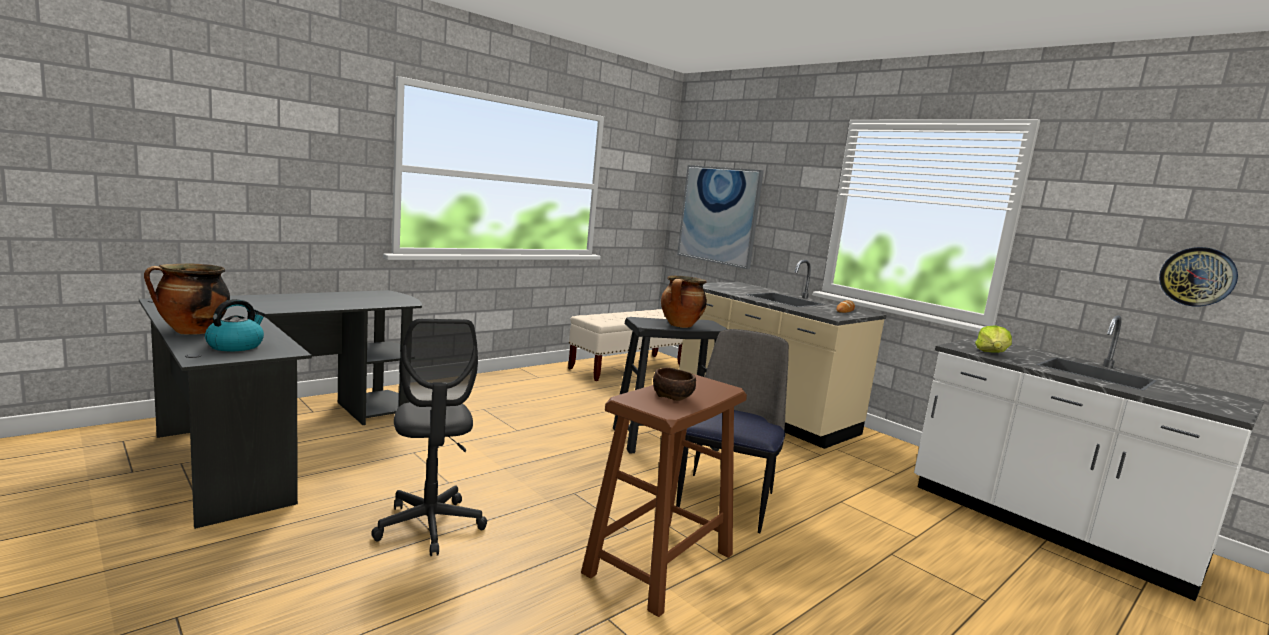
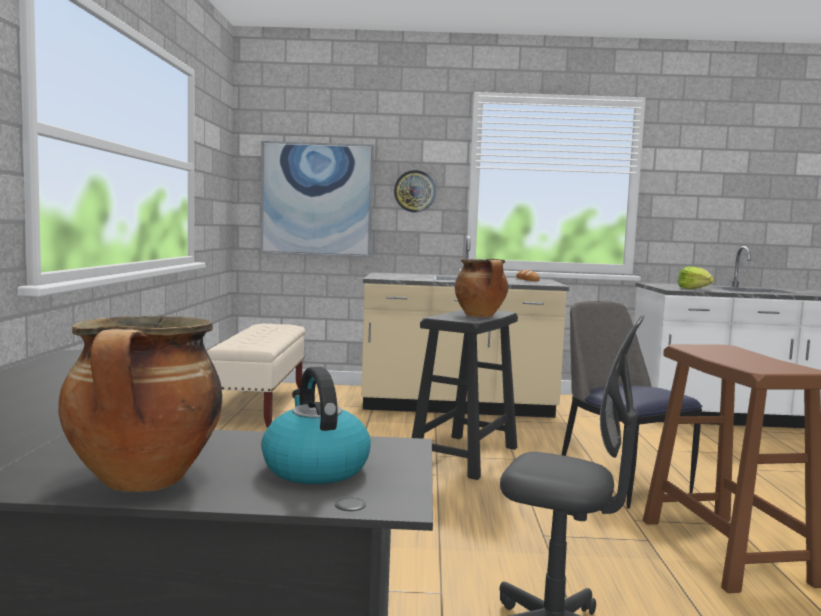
camera: 45 degrees left, 5 degrees down
brown bowl [653,367,696,401] -> none
wall clock [1159,247,1238,306] -> wall clock moved to [394,170,436,212]

